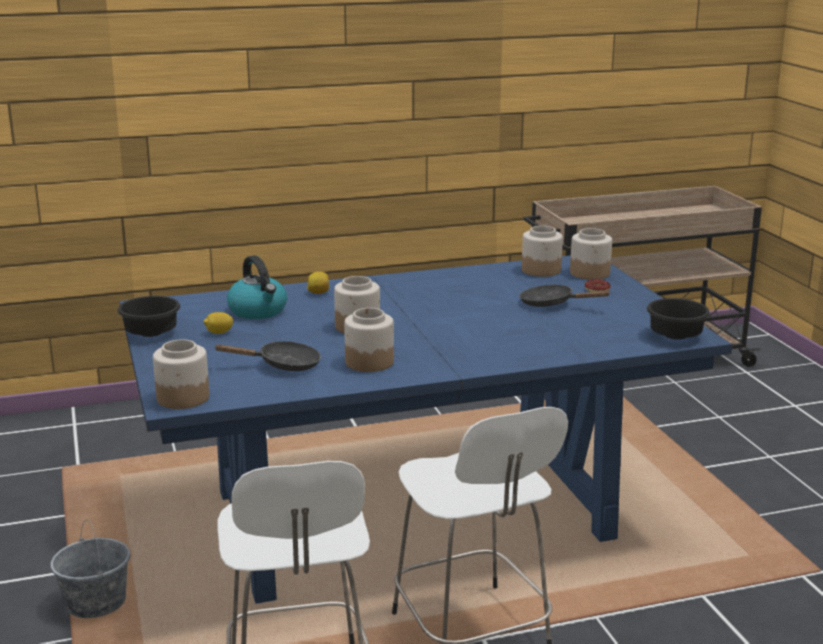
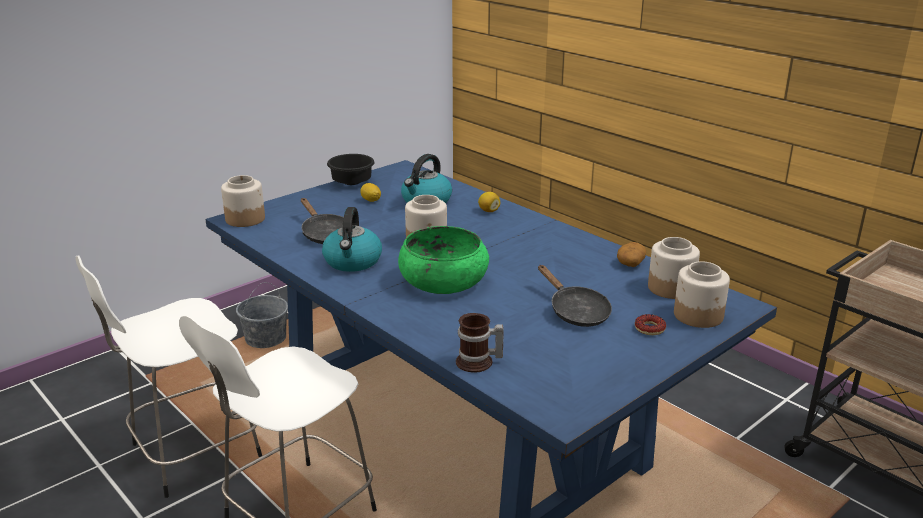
camera: 65 degrees right, 5 degrees up
jar [344,308,394,372] -> kettle [322,207,382,272]
black frying pan [520,284,611,307] -> black frying pan turned 150 degrees clockwise [538,265,612,327]
black bowl [647,298,710,340] -> none
none -> green bowl [398,226,489,294]
none -> mug [456,313,504,373]
none -> potato [617,242,646,267]

